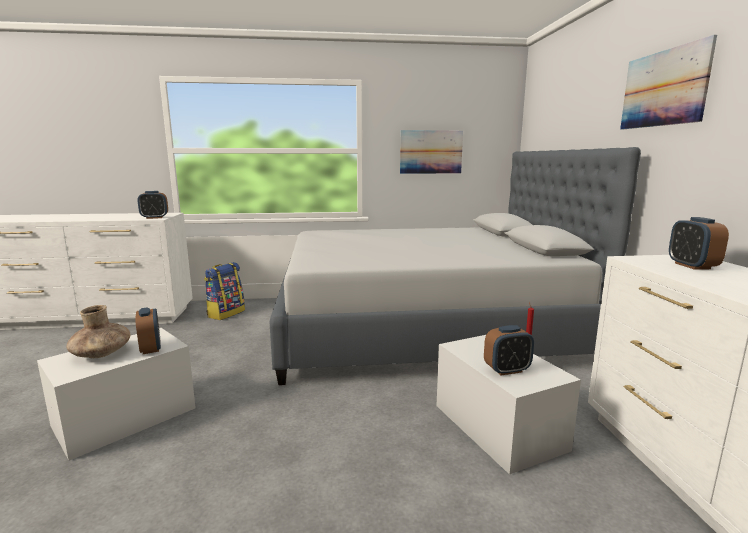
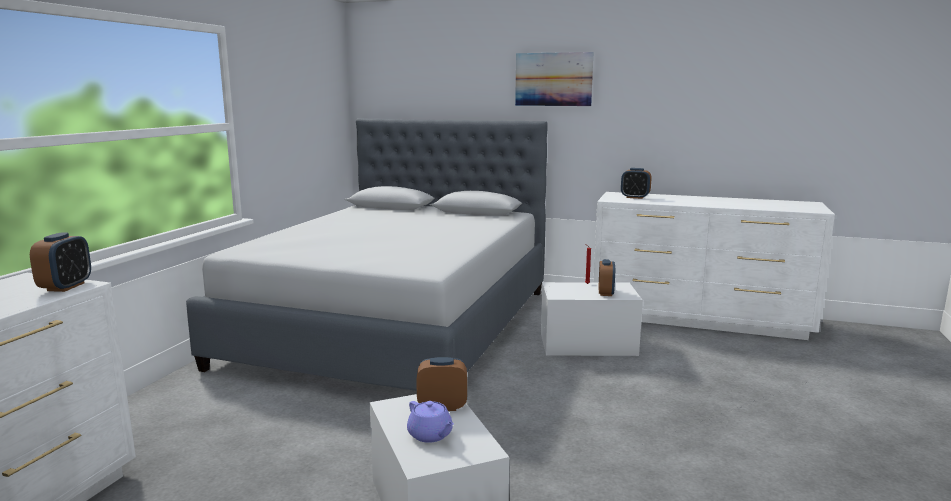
camera: 65 degrees left, 0 degrees up
brown vase [66,305,130,358] -> purple teapot [407,401,454,443]
backpack [204,262,245,320] -> none
picture [400,130,463,174] -> none

